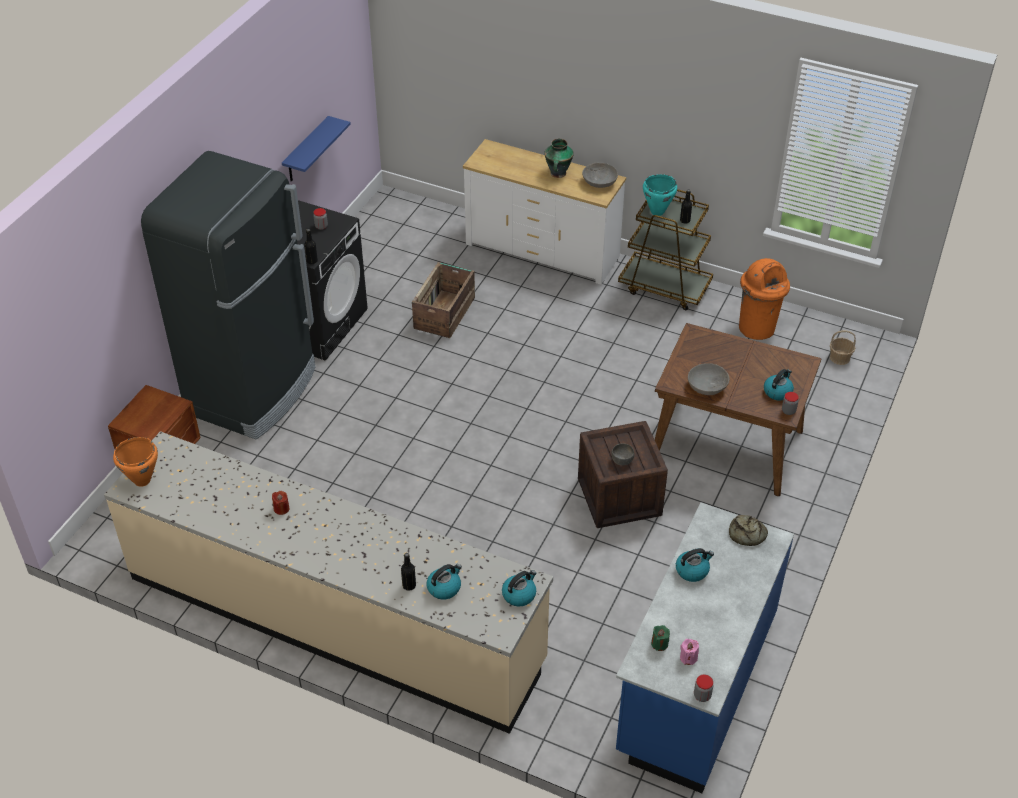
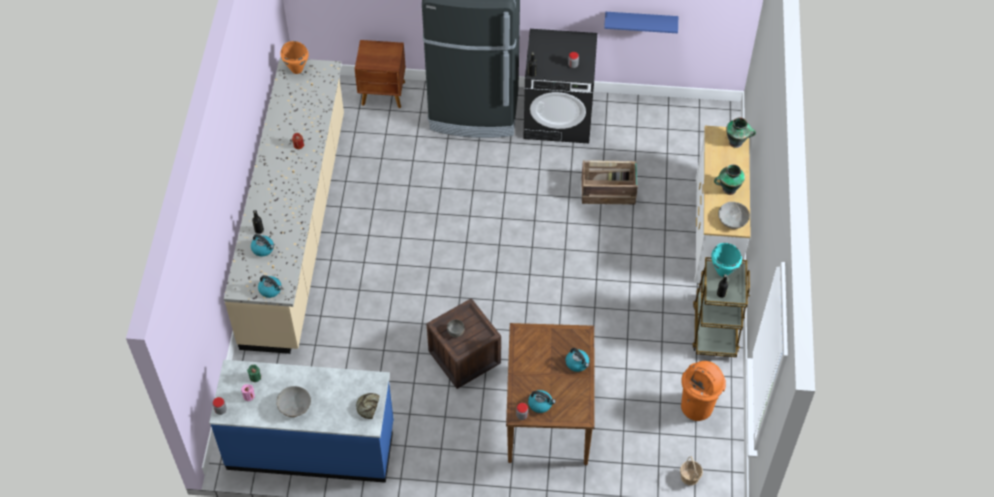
camera: 70 degrees right, 10 degrees up
kettle [676,548,714,582] -> kettle moved to [565,348,589,372]
grey bowl [688,363,729,395] -> grey bowl moved to [276,386,311,417]
none -> vase [726,117,756,148]

